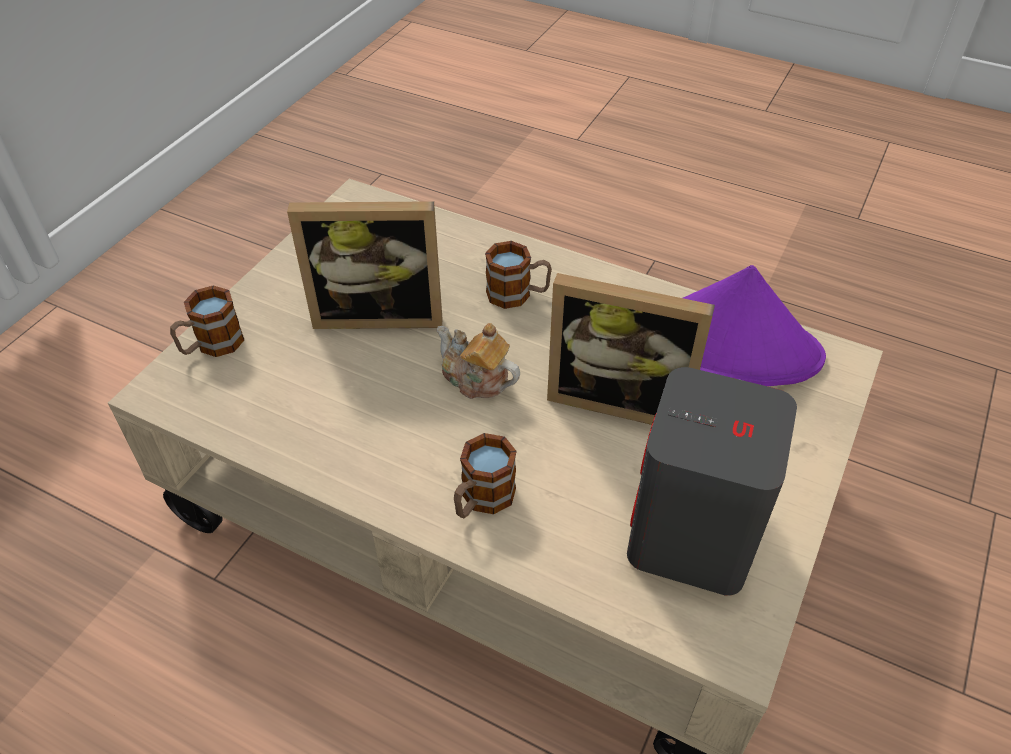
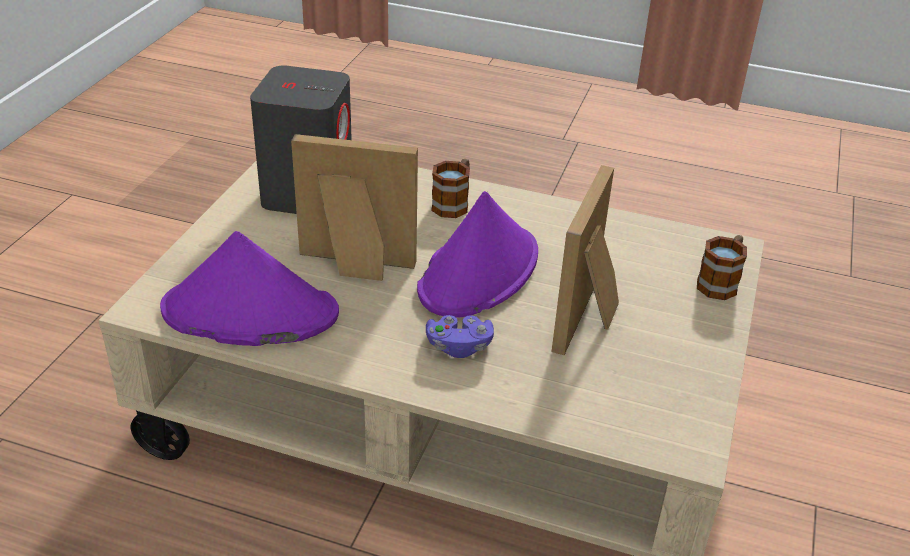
camera: 170 degrees right, 10 degrees down
picture frame [287,201,442,329] -> picture frame turned 60 degrees counterclockwise [552,165,619,355]
teapot [437,323,520,399] -> purple hat [417,191,538,317]
mug [485,241,552,309] -> purple game controller [426,315,494,358]

